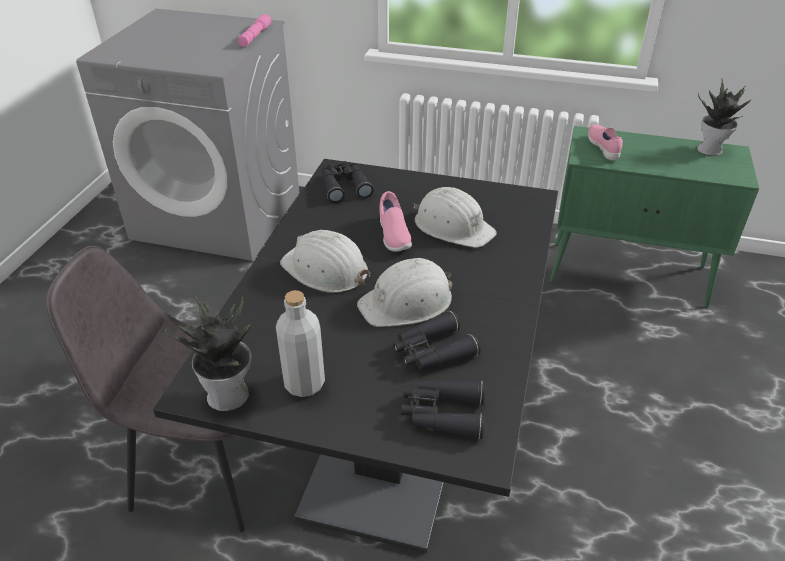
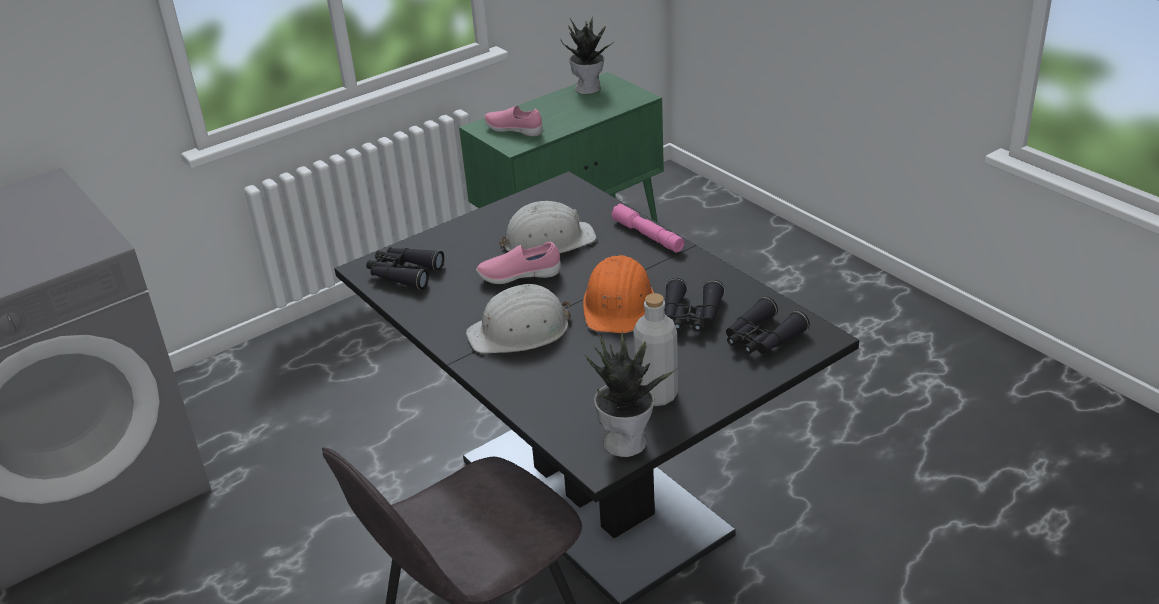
camera: 50 degrees left, 5 degrees down
pink flashlight [238,14,271,47] -> pink flashlight moved to [611,204,685,252]
white hard hat [357,258,452,327] -> orange hard hat [583,255,654,333]
pink shoe [379,191,412,252] -> pink shoe turned 150 degrees clockwise [476,242,561,284]

